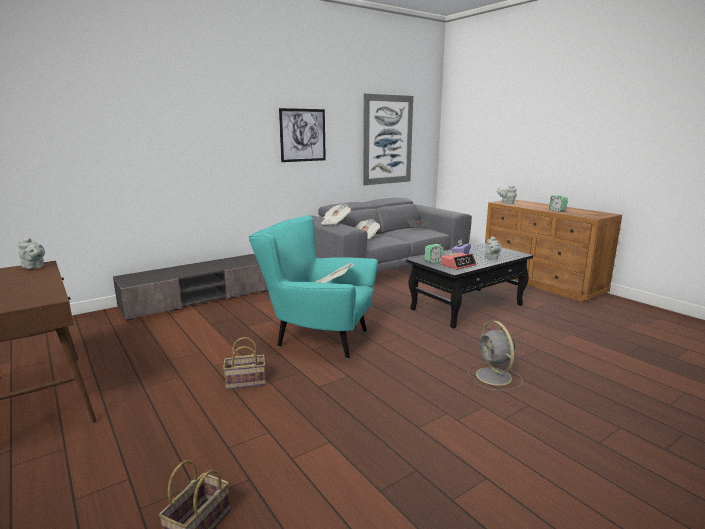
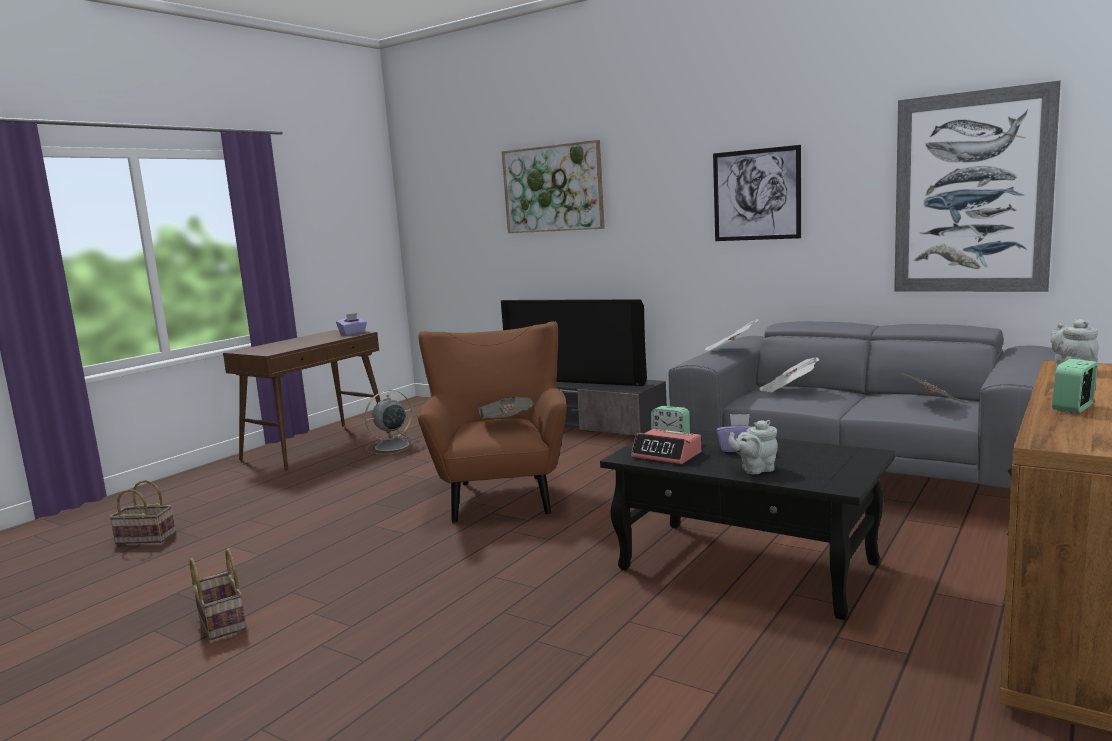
camera: 70 degrees right, 5 degrees down
grey teapot [18,237,45,269] -> purple tissue box [336,313,367,335]
basket [223,337,266,389] -> basket moved to [190,548,246,640]
turquoise armchair [249,215,378,359] -> brown armchair [417,321,567,524]
grey fan [468,321,523,391] -> grey fan moved to [365,390,420,454]
none -> television [501,299,647,386]
none -> picture [502,140,605,233]

